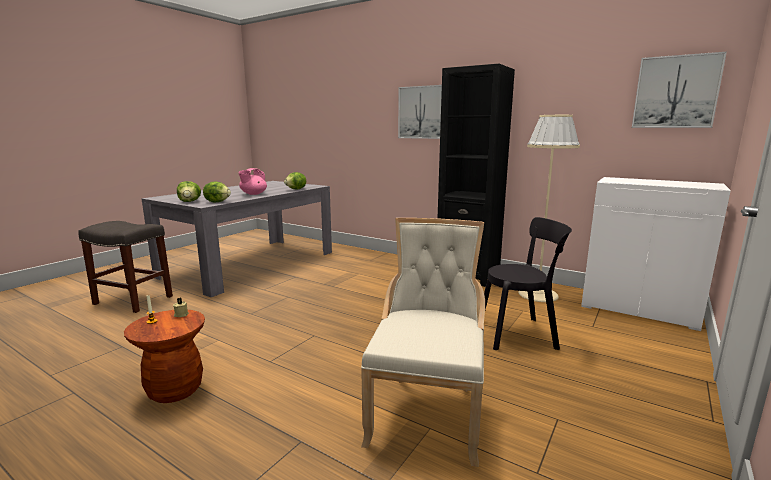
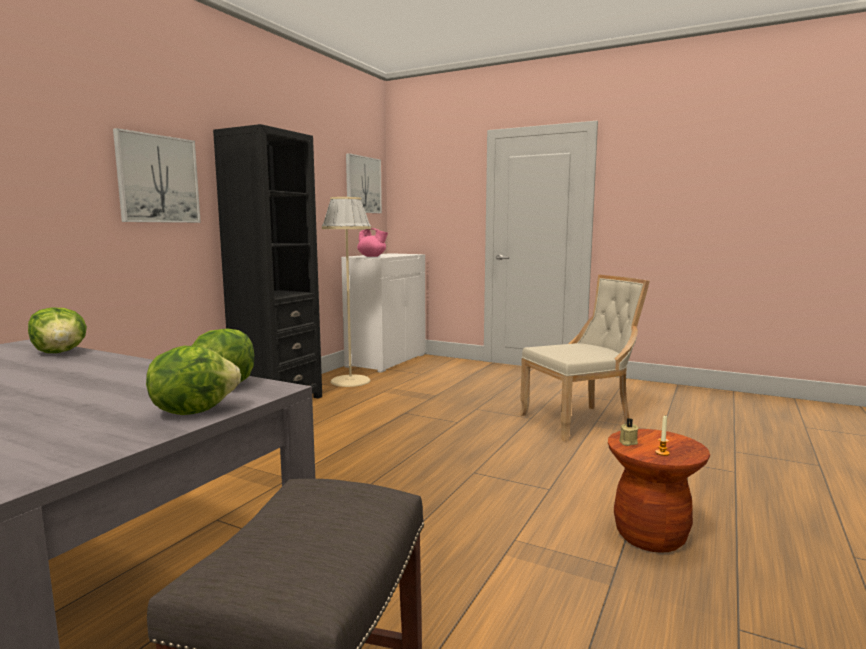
camera: 95 degrees left, 5 degrees down
pink teapot [238,168,267,195] -> pink teapot moved to [357,228,388,257]
beige chair [361,218,485,467] -> beige chair turned 150 degrees clockwise [519,275,650,441]
black chair [484,217,572,350] -> none

